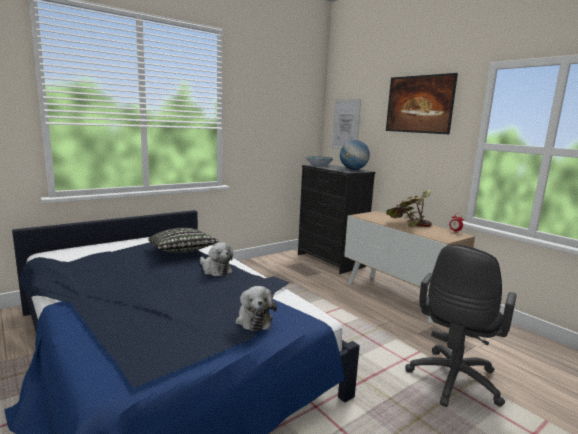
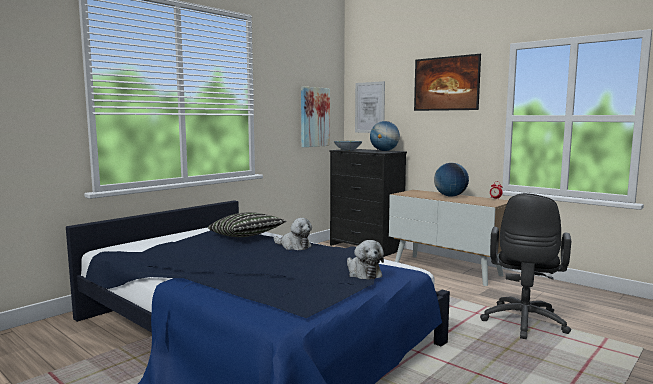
camera: 10 degrees left, 5 degrees down
potted plant [386,189,432,227] -> globe [434,163,469,197]
none -> picture [301,86,330,147]

